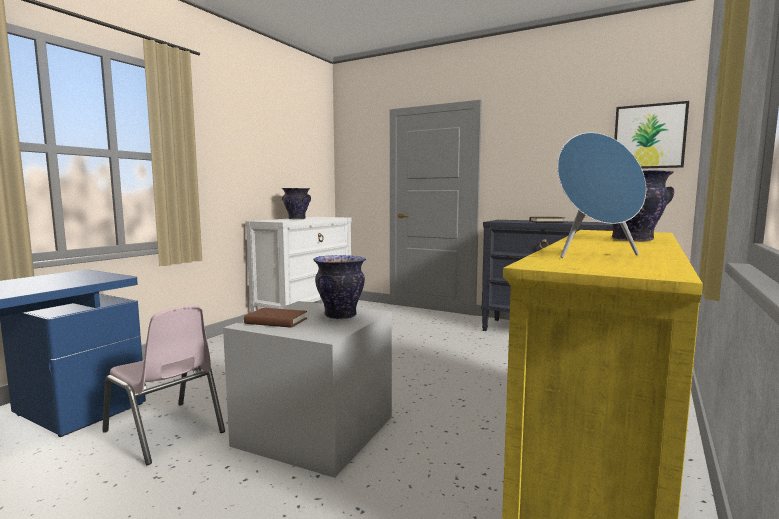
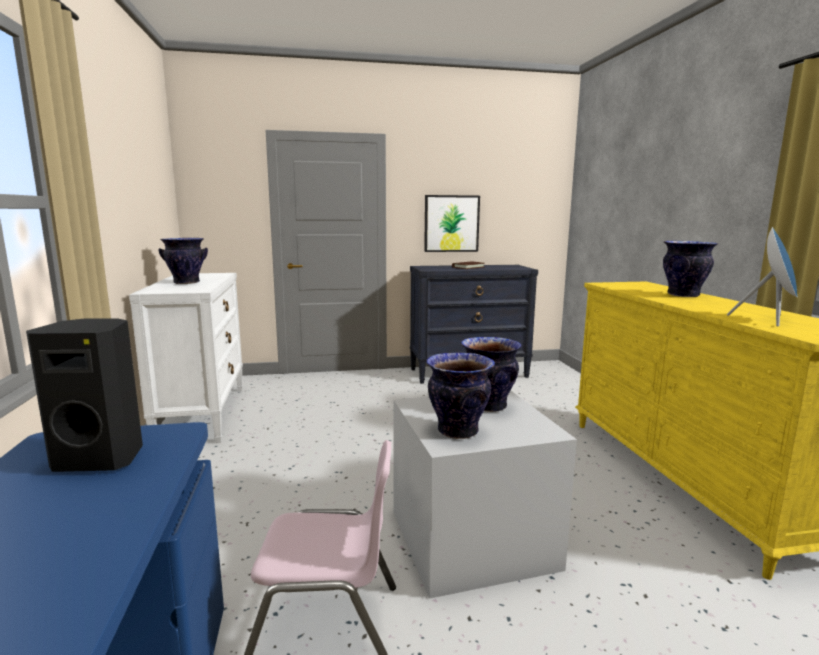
camera: 40 degrees left, 5 degrees up
brown book [244,308,307,328] -> vase [426,353,495,439]
picture [614,101,689,169] -> picture moved to [424,195,480,252]
none -> black speaker [26,318,143,472]

